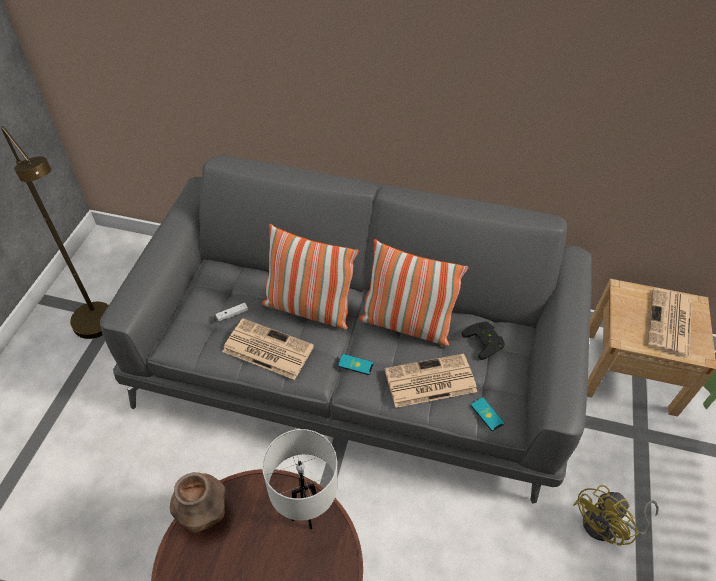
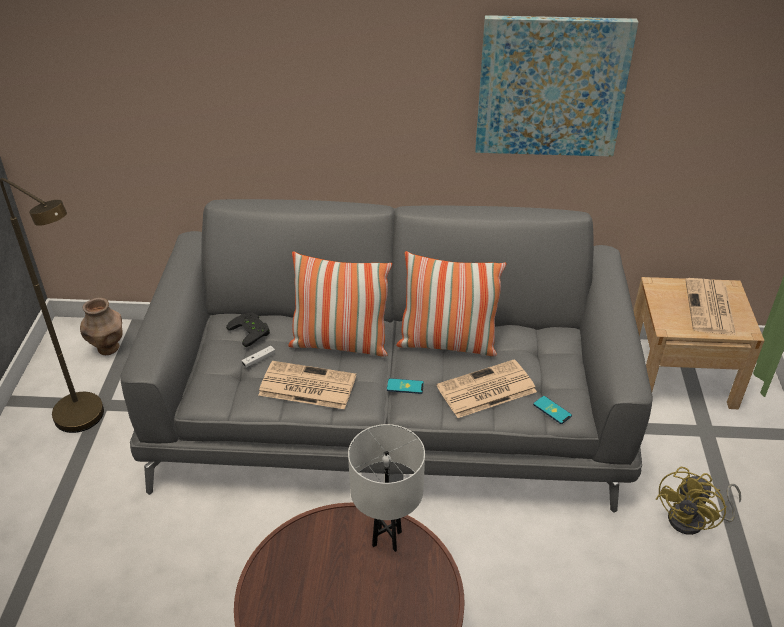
camera: 10 degrees left, 10 degrees down
brown vase [170,472,226,533] -> brown vase moved to [80,298,123,355]
black game controller [462,321,505,360] -> black game controller moved to [226,312,270,347]
none -> picture [475,15,638,157]

